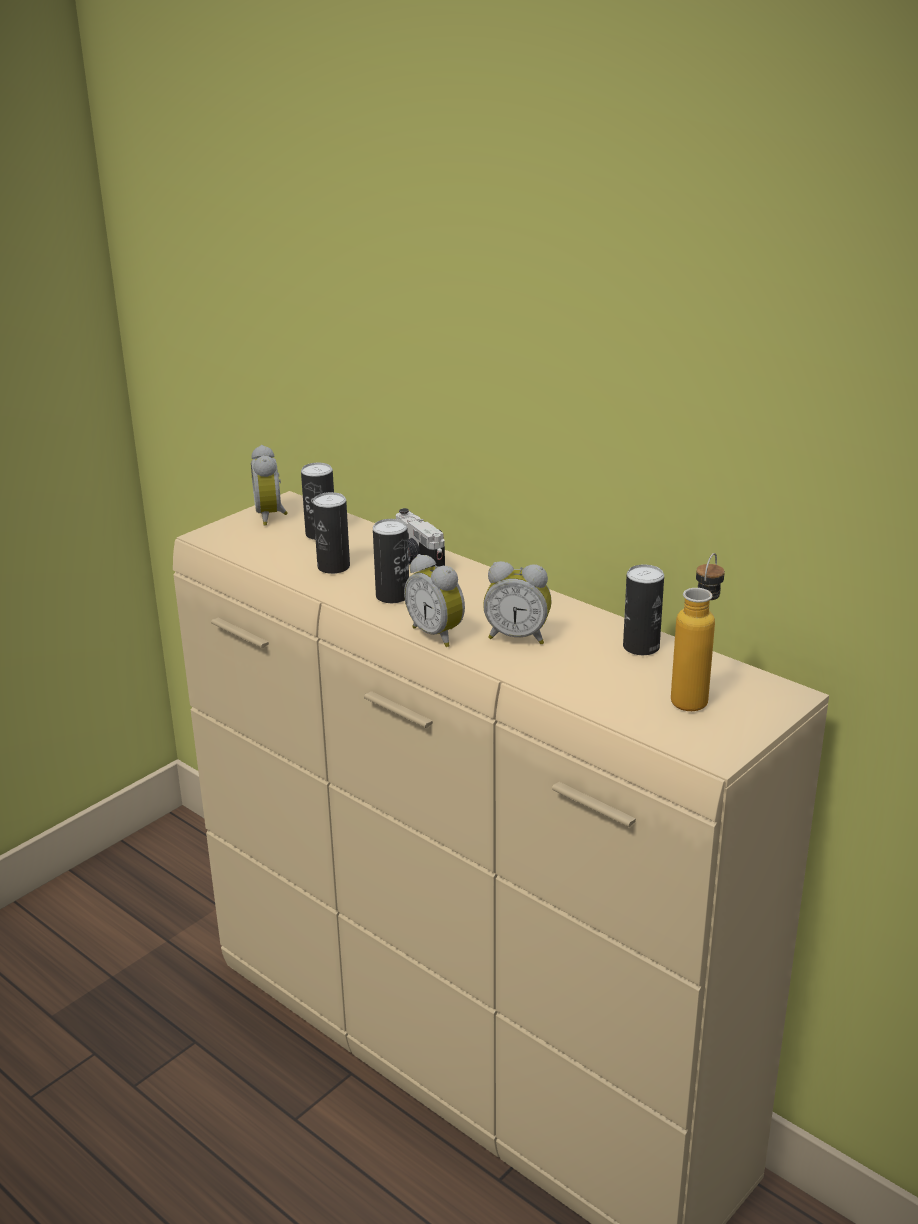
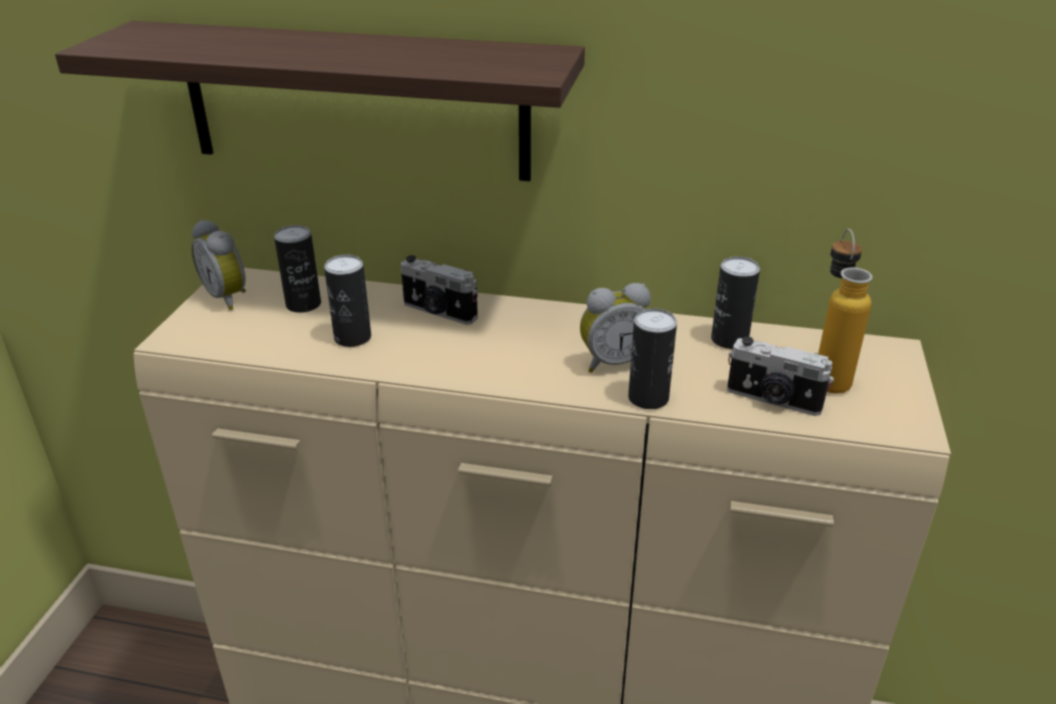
camera: 30 degrees left, 5 degrees up
can [373,519,409,603] -> can moved to [628,308,677,409]
alarm clock [404,554,465,647] -> none
none -> shelf [55,21,585,181]
none -> camera [727,337,834,416]

